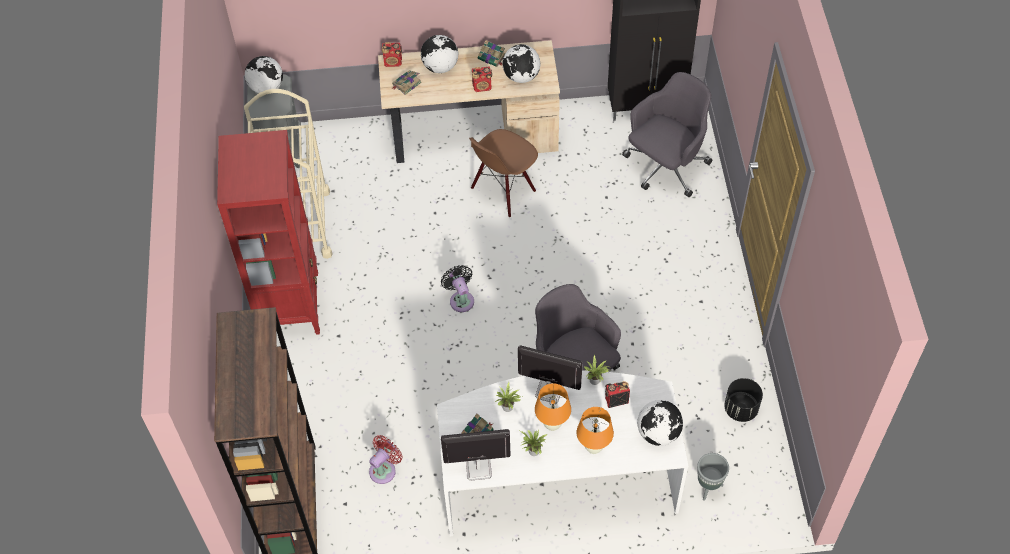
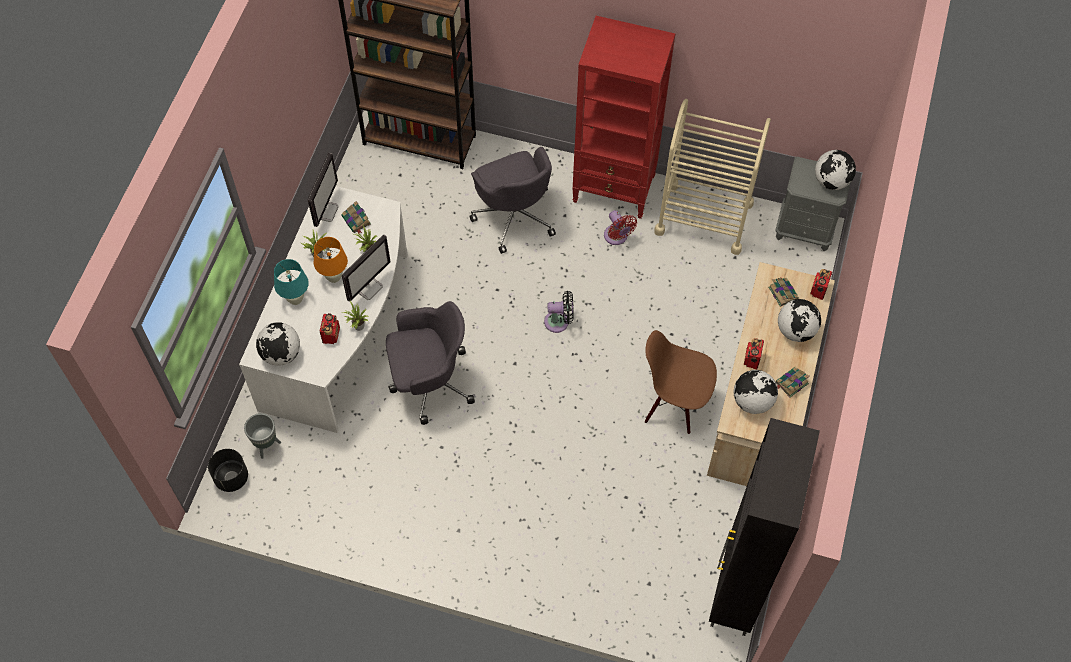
camera: 110 degrees right, 5 degrees up
red fan [369,435,402,484] -> red fan moved to [604,210,637,245]
brown chair [469,129,538,217] -> brown chair turned 45 degrees counterclockwise [645,330,717,434]
orange table lamp [577,407,614,454] -> turquoise table lamp [274,259,309,305]
grey office chair [622,72,712,197] -> grey office chair moved to [470,147,556,254]
black planter [724,378,763,422] -> black planter moved to [208,449,248,492]

